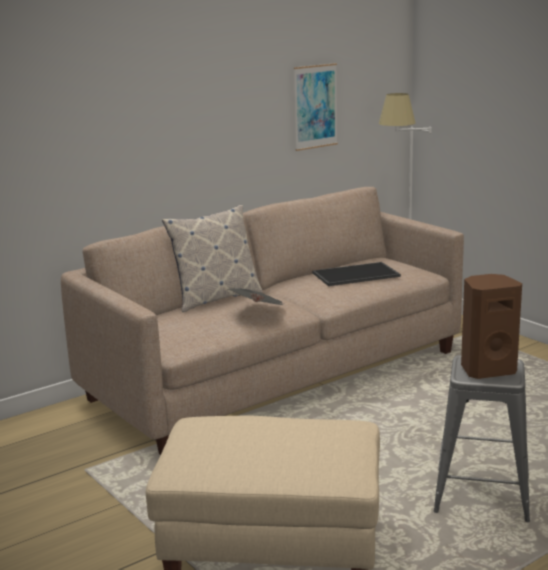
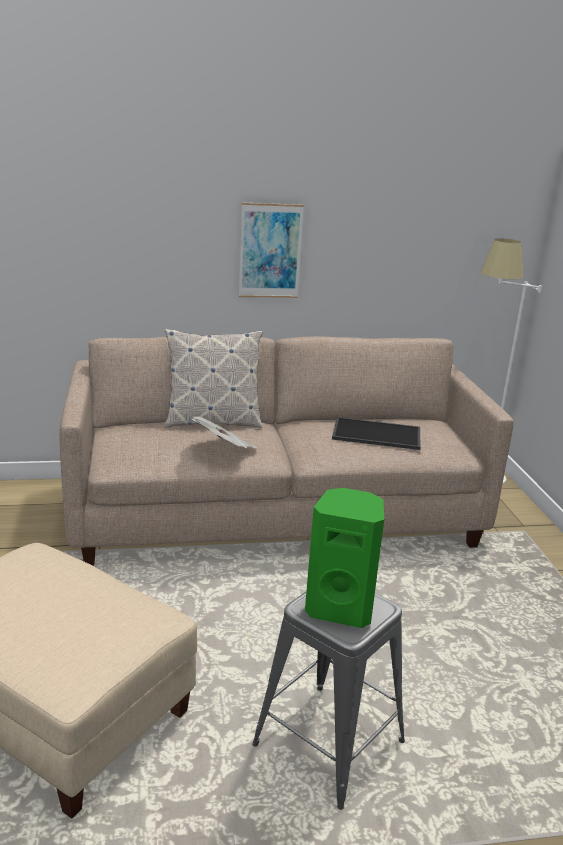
camera: 25 degrees right, 5 degrees up
picture [294,63,338,151] -> picture moved to [239,203,304,298]
brown speaker [461,274,522,379] -> green speaker [305,488,384,628]

